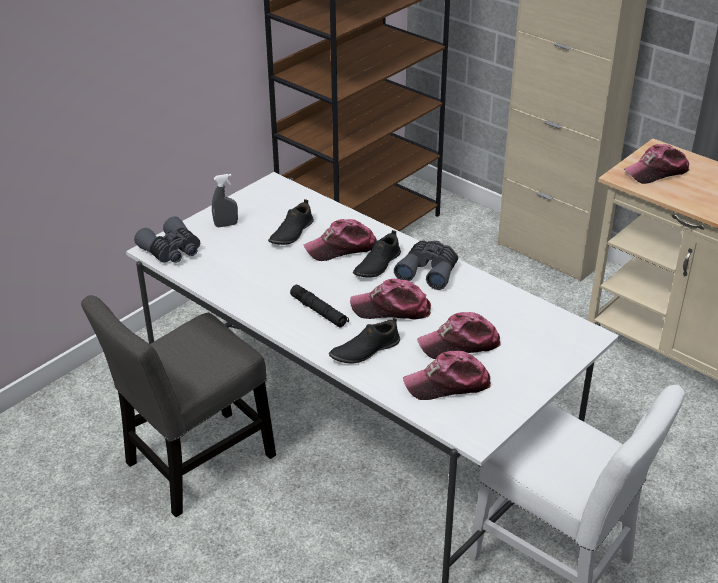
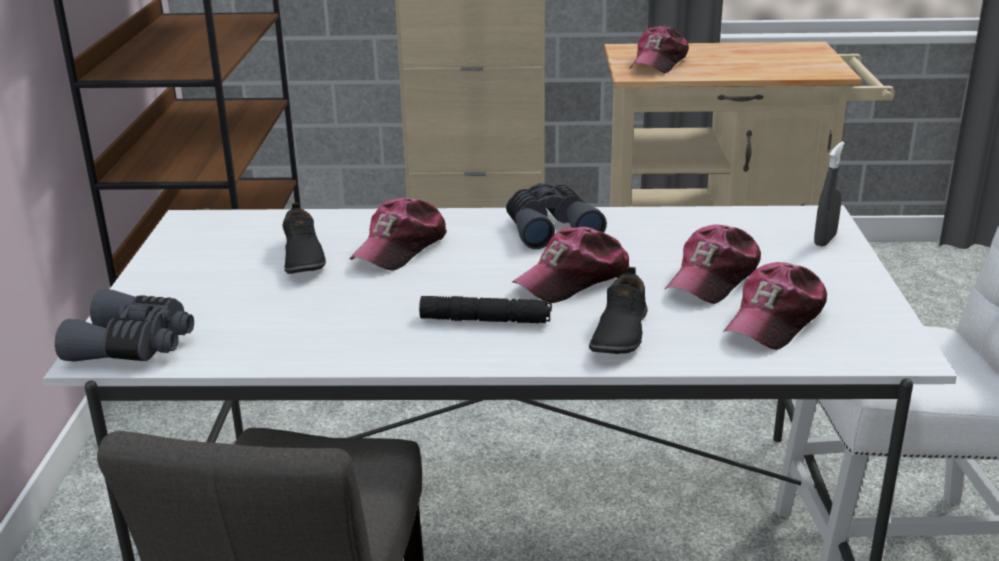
camera: 40 degrees left, 10 degrees down
grey spray bottle [212,174,238,227] -> grey spray bottle moved to [814,142,845,246]
black shoe [353,230,401,278] -> none

